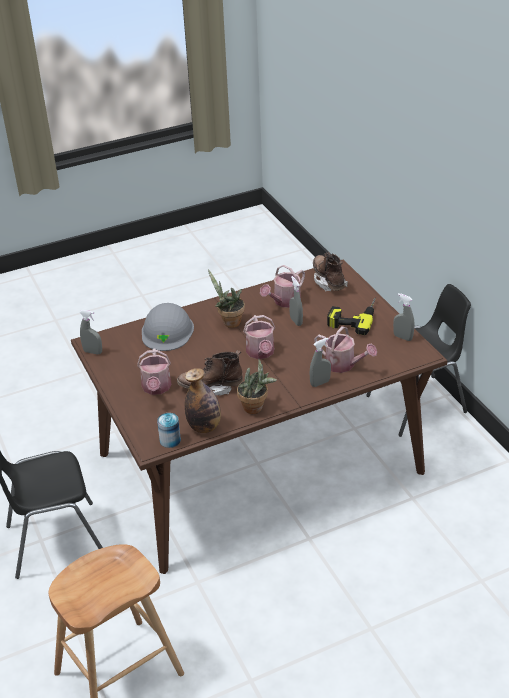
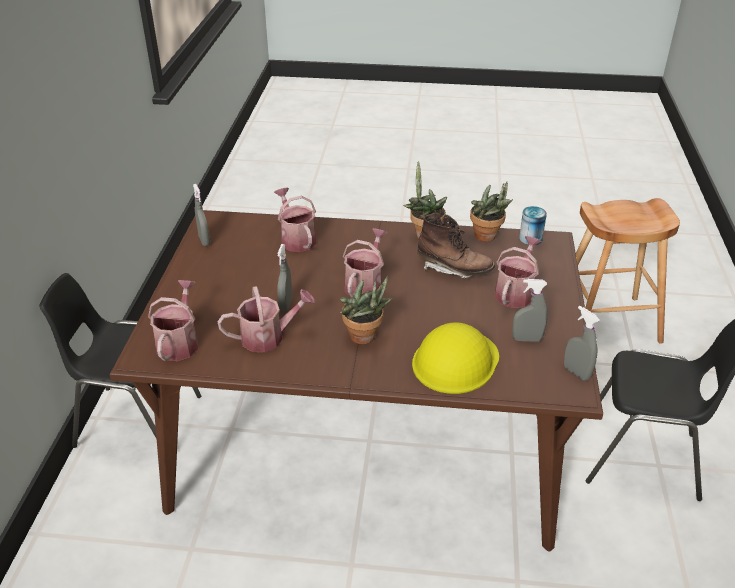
camera: 150 degrees left, 0 degrees up
grey hard hat [142,303,194,351] -> yellow hard hat [412,322,499,394]
bottle [185,368,221,433] -> potted plant [470,182,513,242]
grey spray bottle [310,338,331,387] -> grey spray bottle moved to [512,279,548,342]
brown boot [313,252,348,292] -> watering can [148,280,198,361]
power drill [327,298,376,335] -> none

